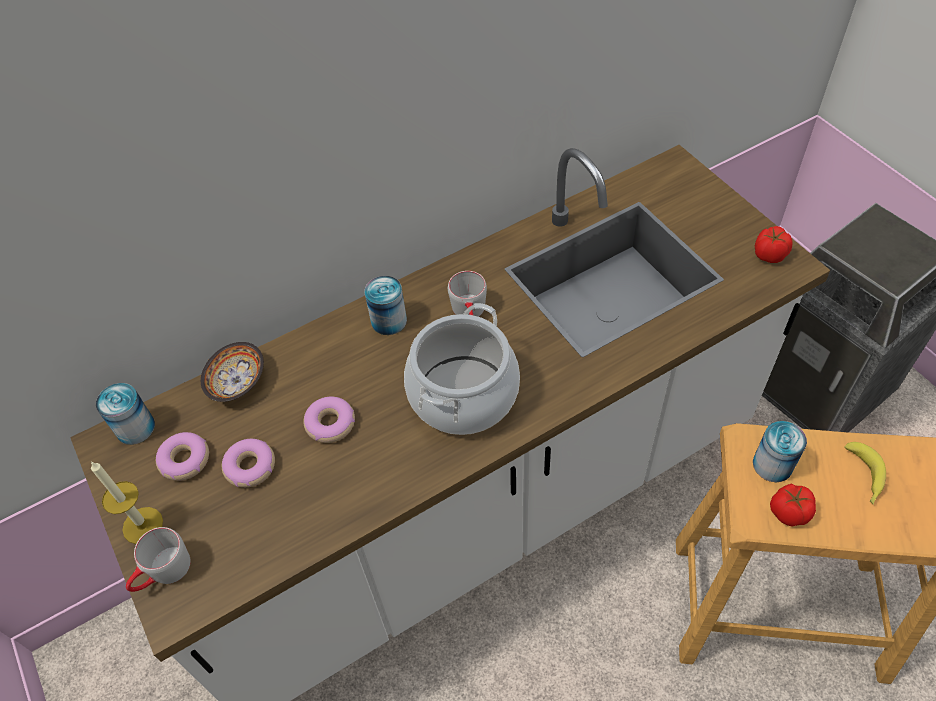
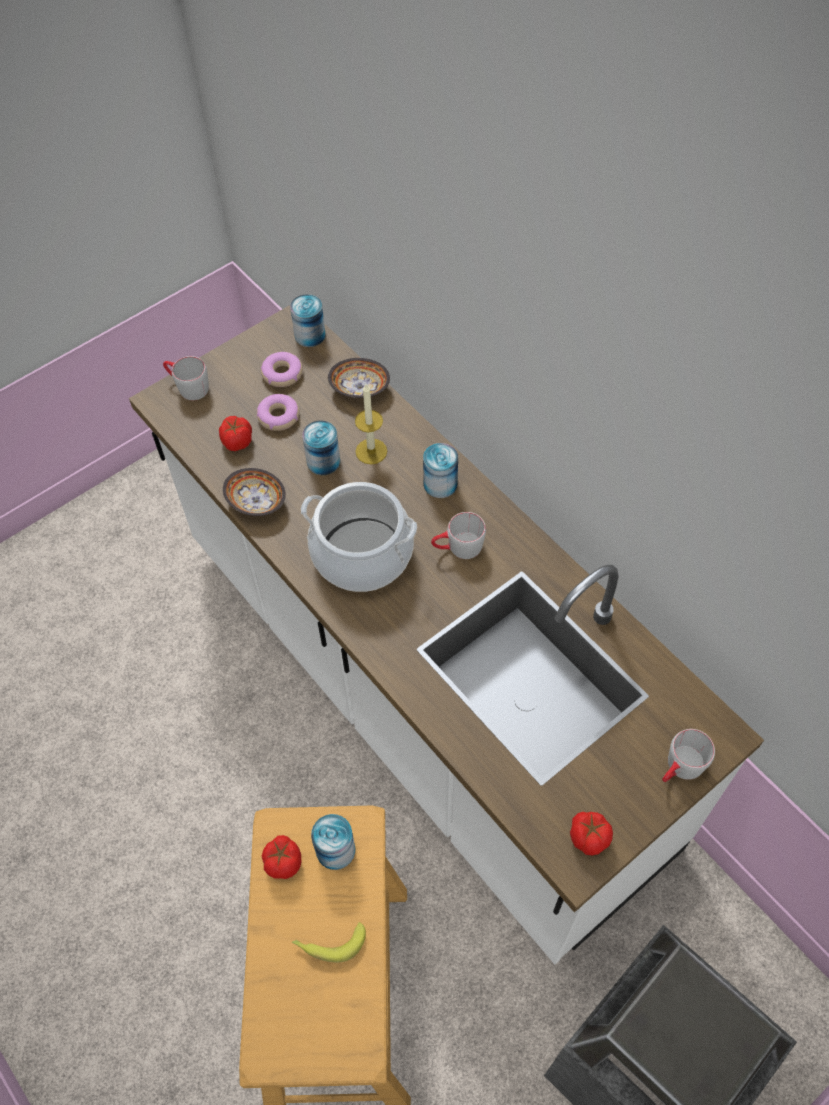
camera: 80 degrees right, 5 degrees up
candle [91,462,163,544] -> candle moved to [355,384,387,464]
donut [303,397,355,443] -> can [302,421,340,475]
none -> tomato [219,416,252,451]
none -> bowl [223,468,286,516]
none -> grey mug [662,729,715,782]

